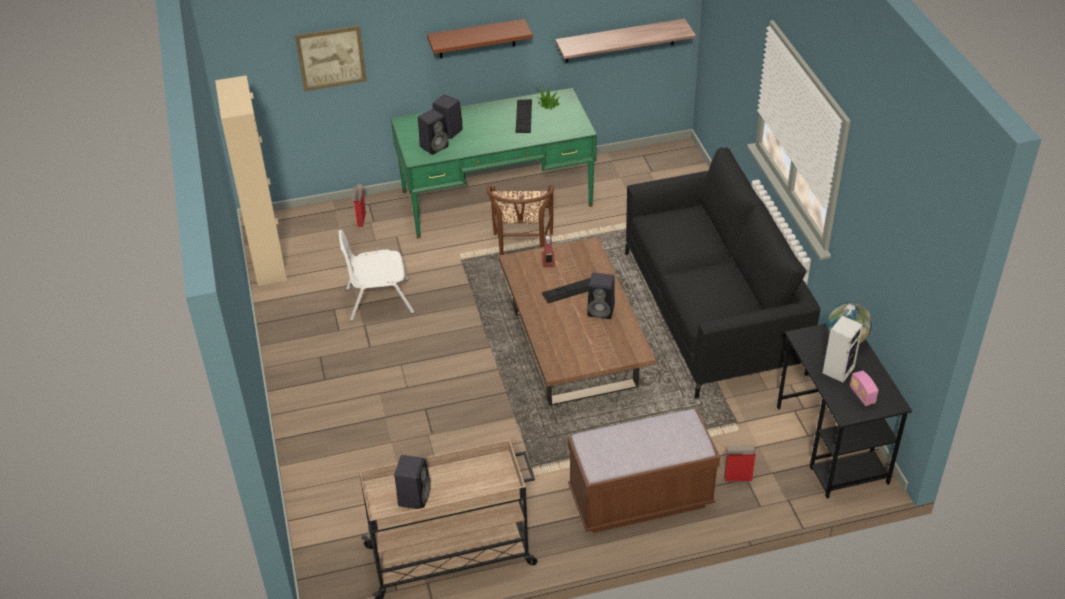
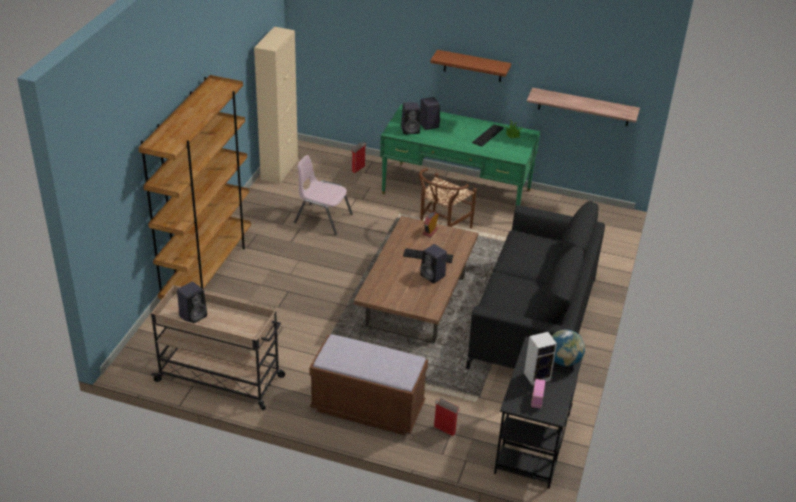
camera: 30 degrees right, 5 degrees down
picture [295,25,367,91] -> none
white chair [339,230,414,321] -> pink chair [294,155,353,235]
none -> brown bookcase [138,75,251,300]

